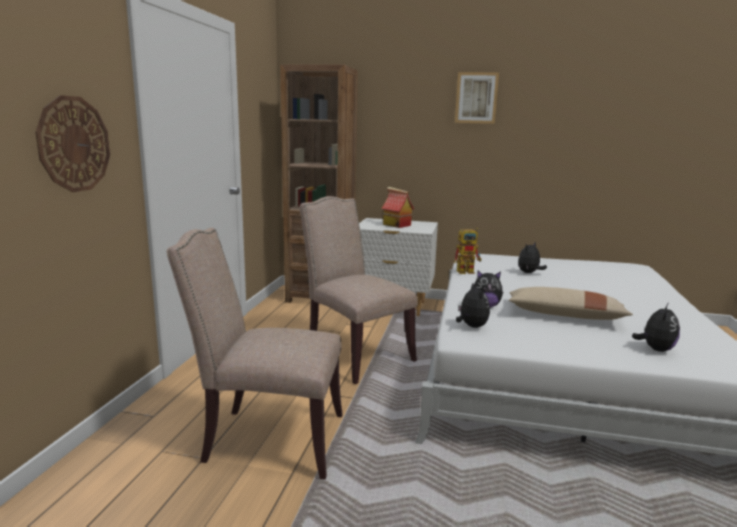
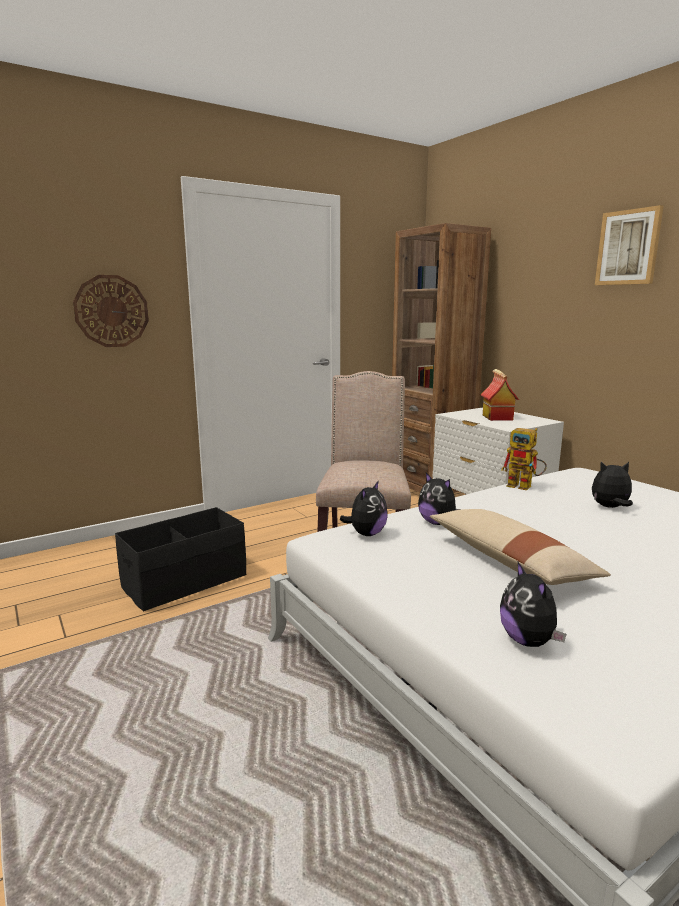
camera: 45 degrees right, 0 degrees up
beige chair [167,228,343,480] -> black storage box [115,507,246,612]
plush toy [632,304,680,352] -> plush toy turned 90 degrees clockwise [500,562,566,647]

